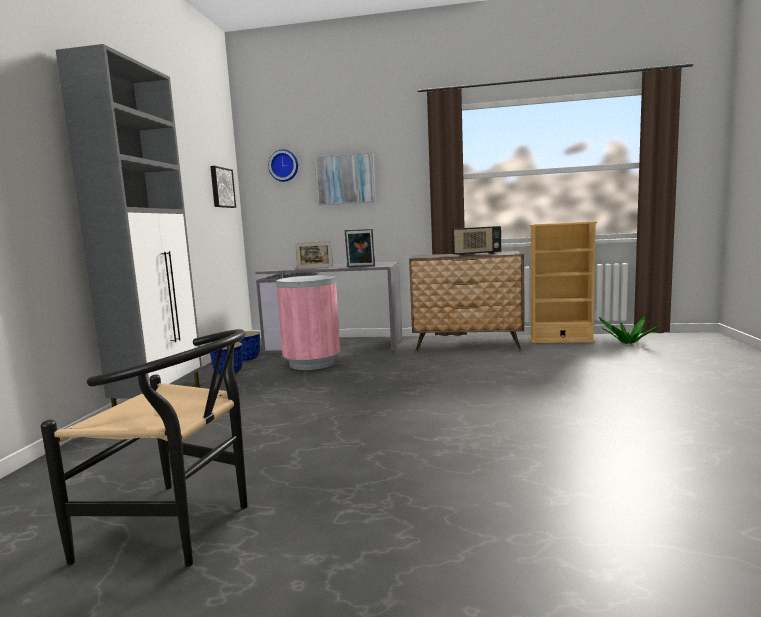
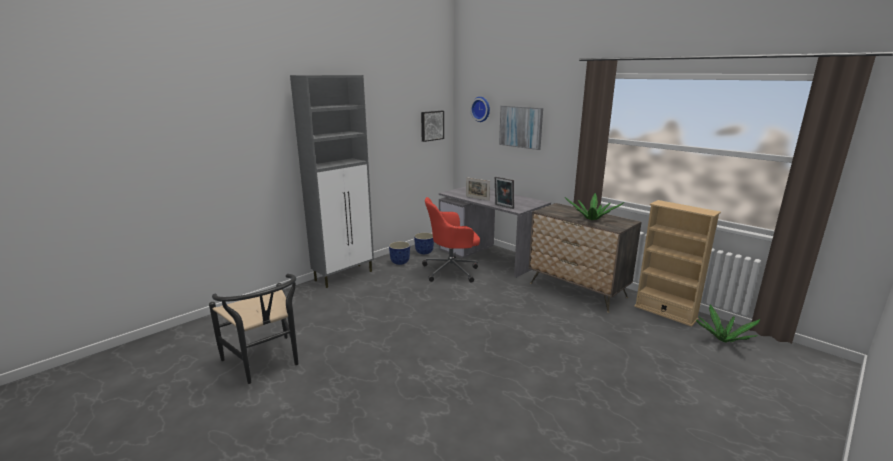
camera: 35 degrees right, 10 degrees up
pink trash can [276,275,341,370] -> red office chair [422,197,480,283]
radio [451,226,501,256] -> potted plant [565,193,624,220]

